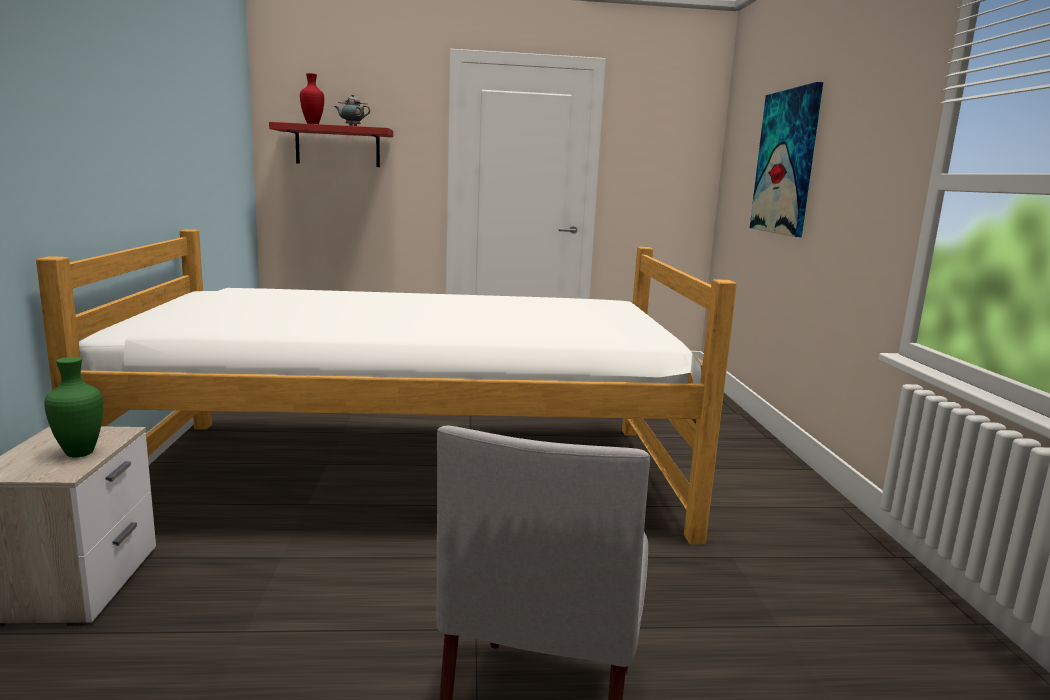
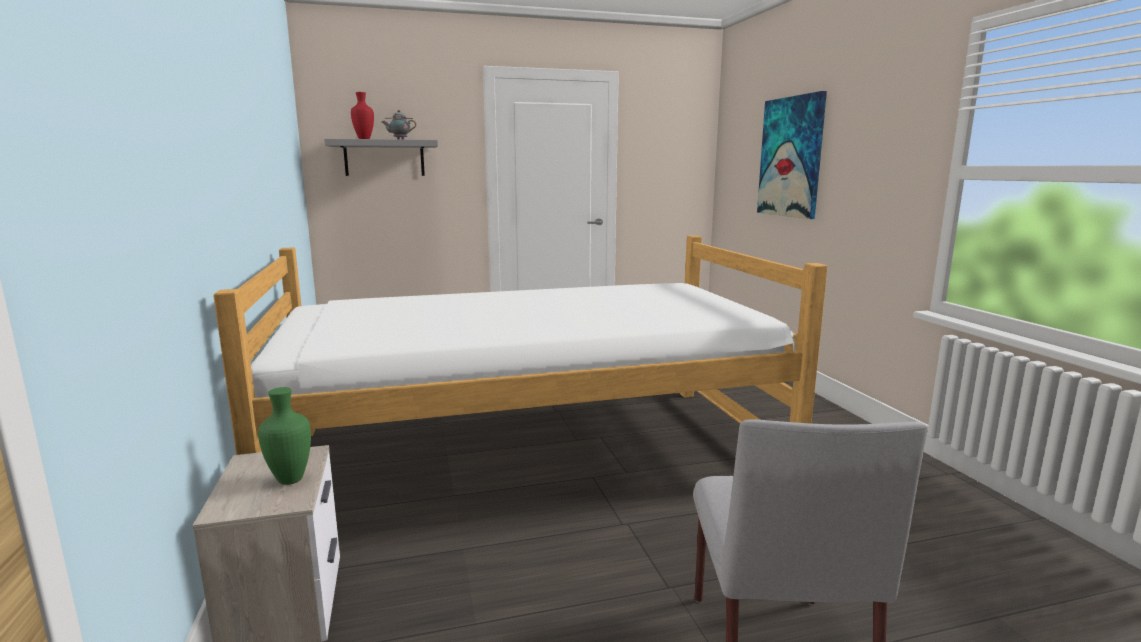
camera: 10 degrees left, 0 degrees up
red shelf [269,122,393,167] -> grey shelf [324,139,438,176]

